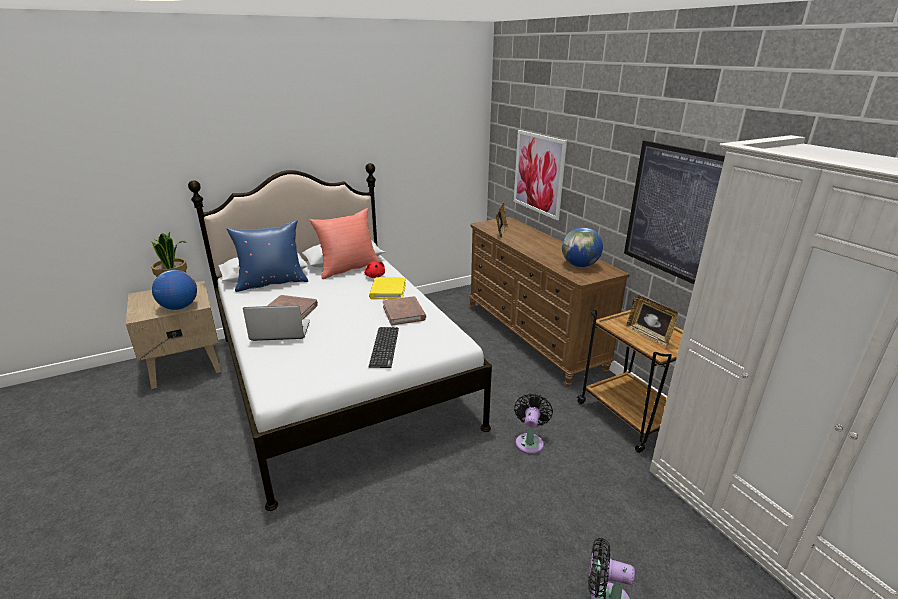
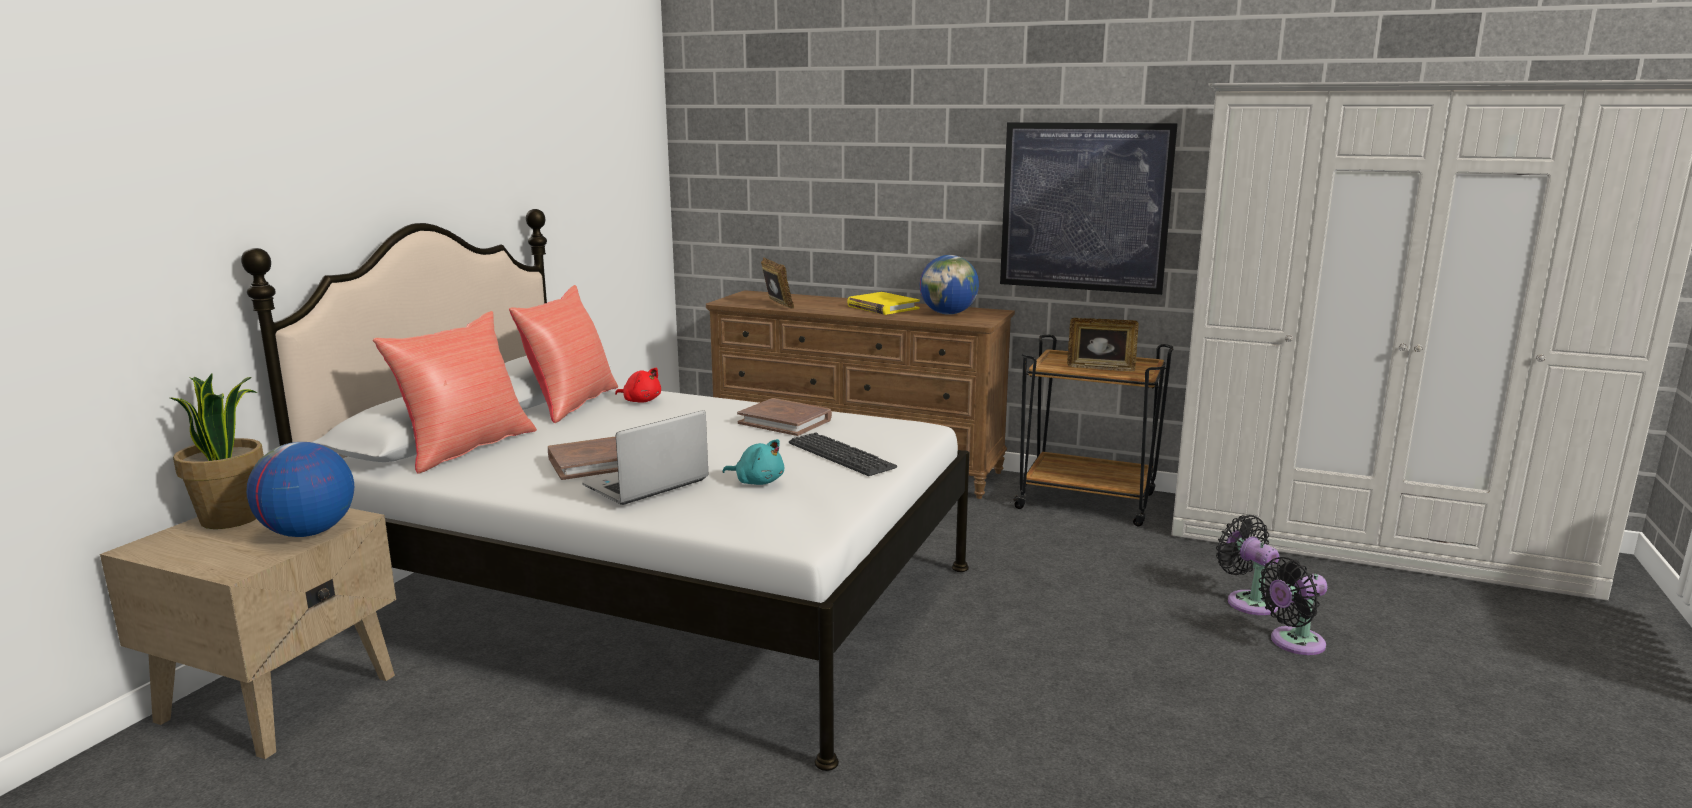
camera: 40 degrees left, 10 degrees down
blue pillow [226,220,308,292] -> red pillow [373,311,537,474]
yellow book [369,277,406,299] -> yellow book moved to [847,292,920,315]
picture [514,130,567,220] -> none
black fan [514,393,553,454] -> black fan moved to [1216,515,1279,615]
none -> turquoise plush toy [722,439,784,485]

